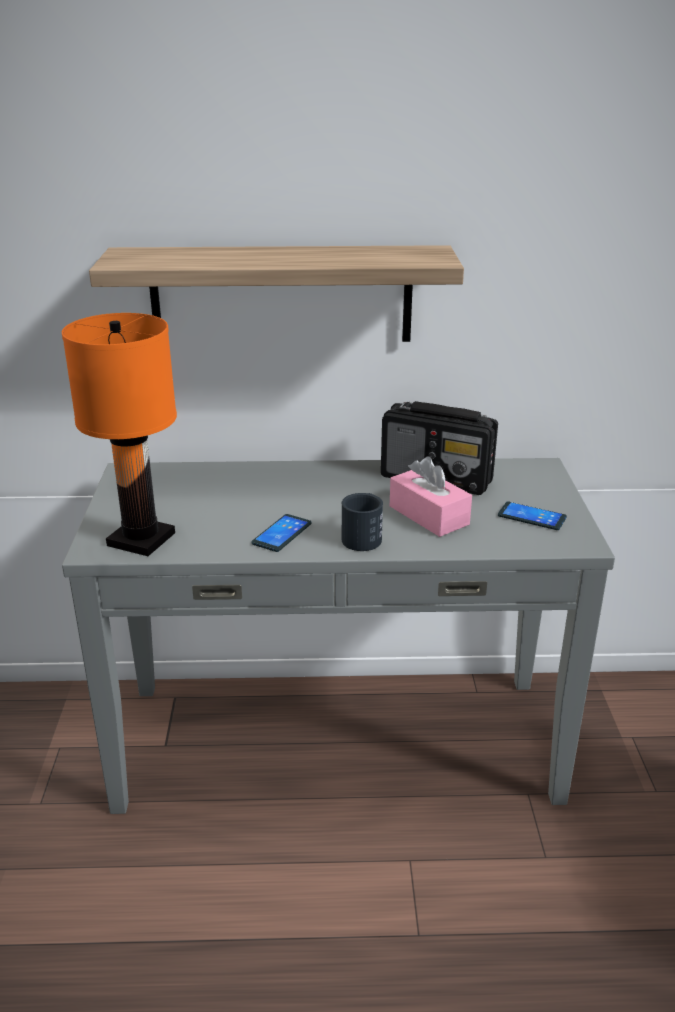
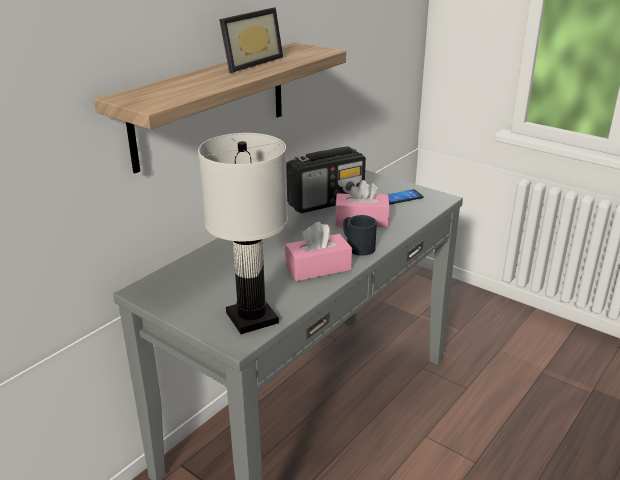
camera: 50 degrees left, 0 degrees up
orange table lamp [62,313,177,556] -> white table lamp [198,133,288,334]
phone [251,514,312,552] -> pink tissue box [285,222,352,281]
none -> picture frame [219,7,283,73]

